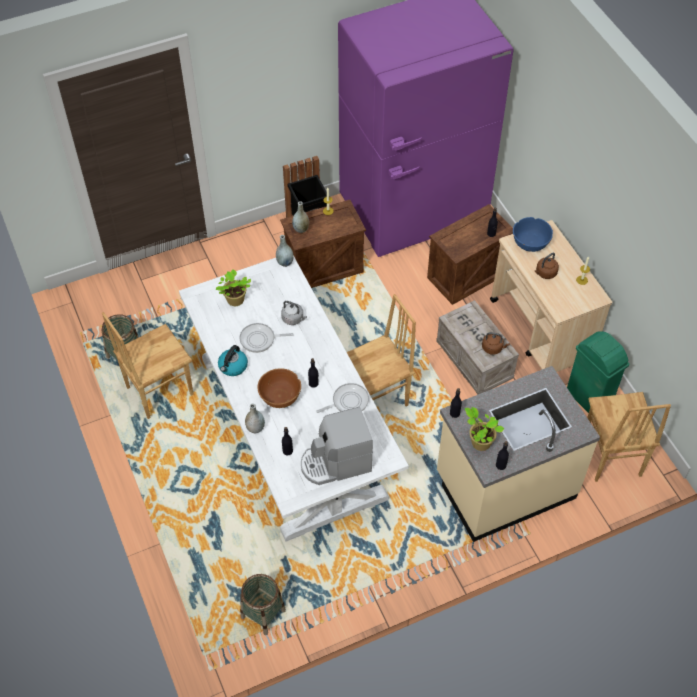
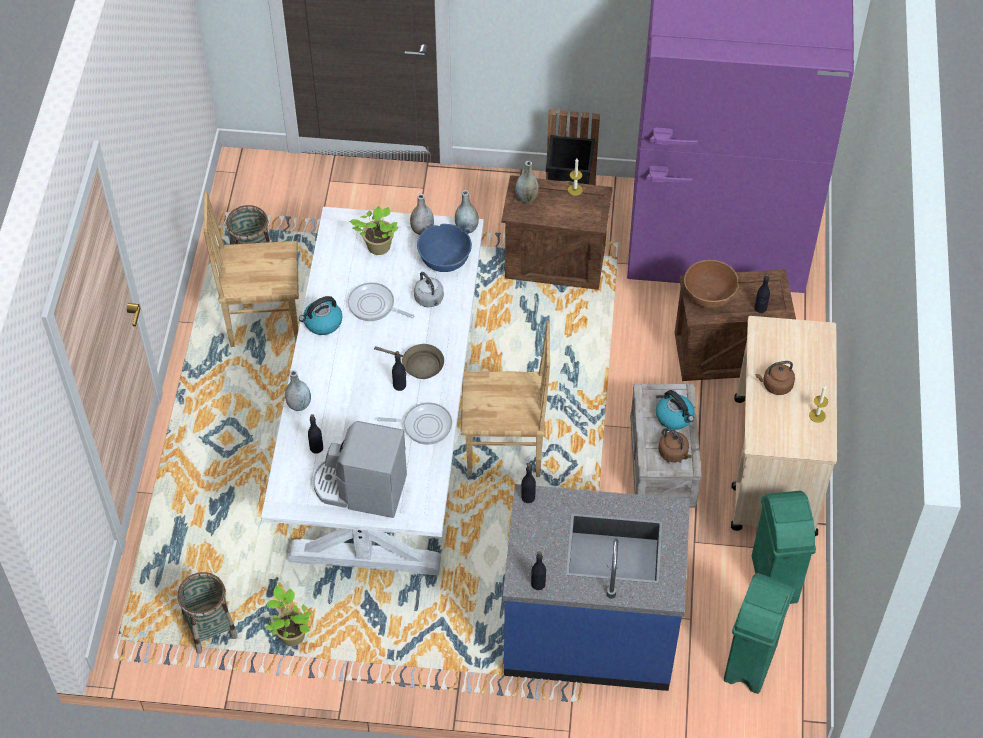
camera: 30 degrees right, 0 degrees up
brown bowl [257,368,301,408] -> brown bowl moved to [684,260,739,308]
beige counter [437,366,600,542] -> blue counter [503,484,690,691]
potted plant [465,407,505,451] -> potted plant moved to [265,585,312,646]
blue bowl [513,217,553,252] -> blue bowl moved to [417,224,472,272]
brown chair [587,392,671,482] -> green trash can [724,573,794,694]
none -> brown frying pan [374,344,444,379]
none -> grey vase [410,194,434,235]
none -> kettle [656,390,694,430]

